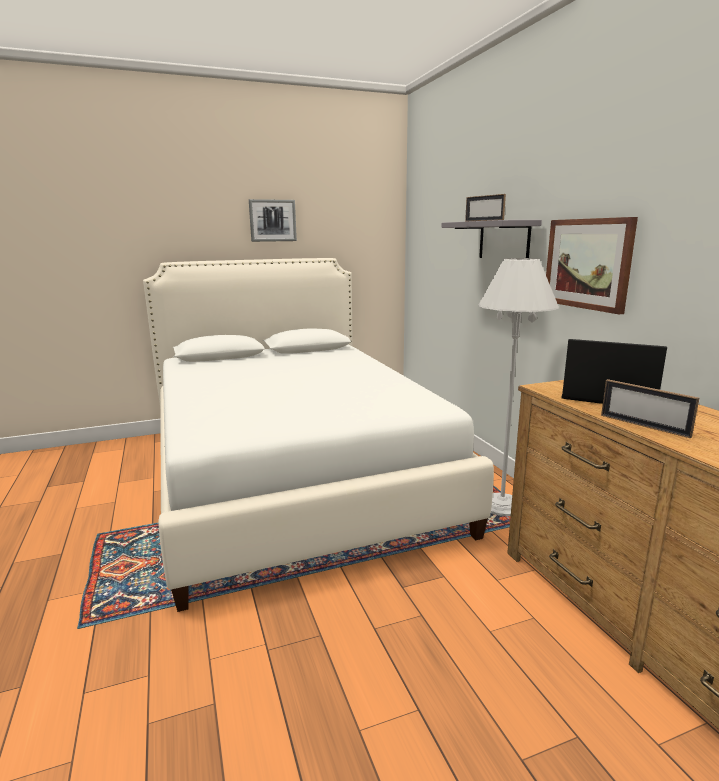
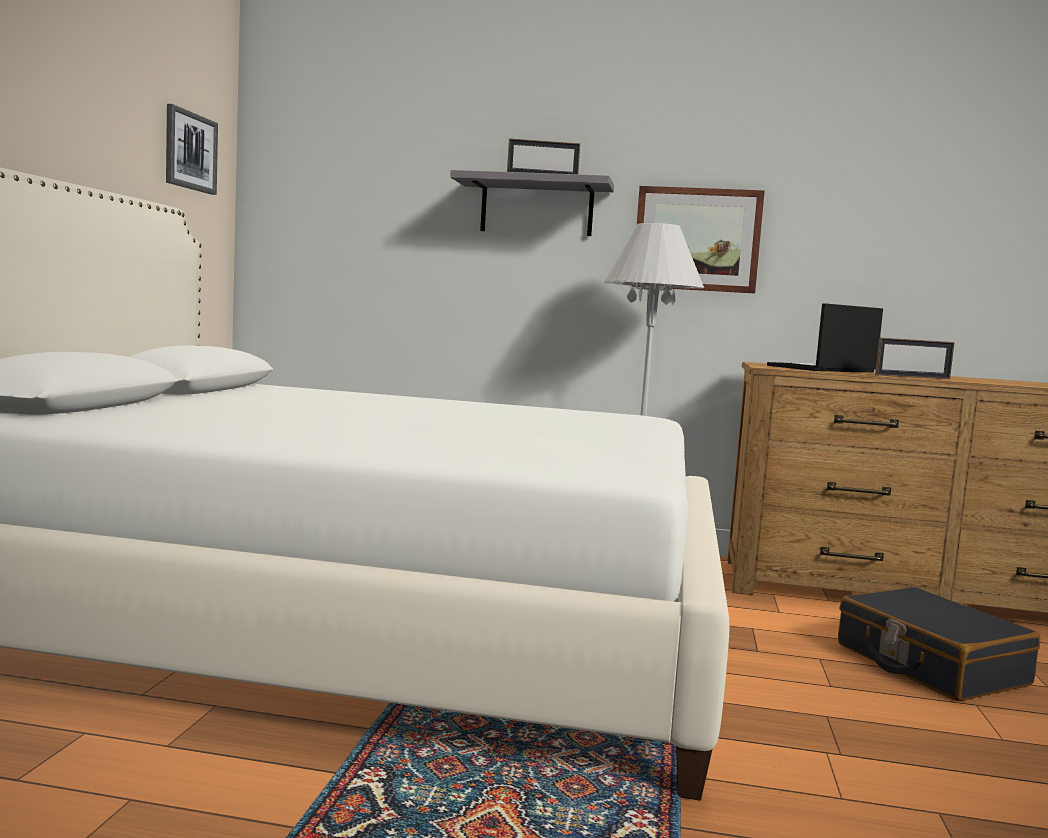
camera: 60 degrees left, 10 degrees down
picture [249,199,297,242] -> picture moved to [166,104,218,195]
none -> black suitcase [838,587,1040,701]

